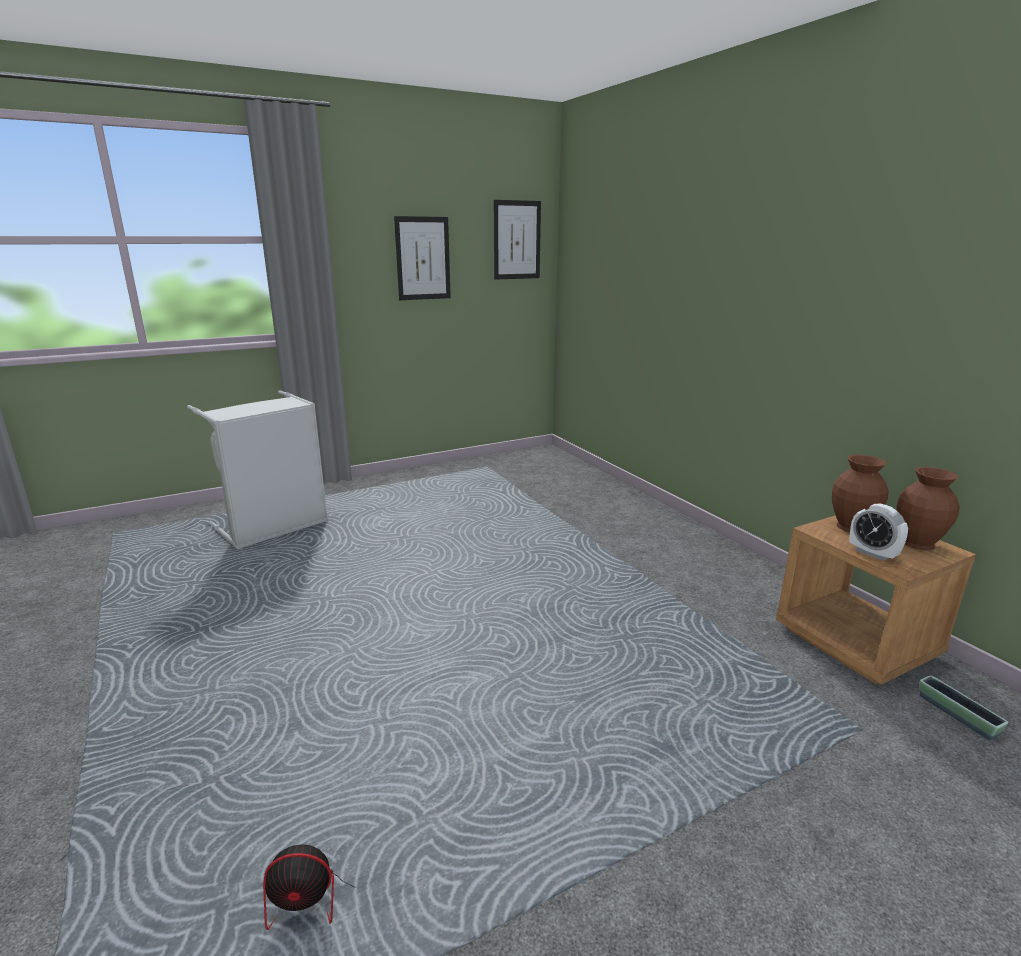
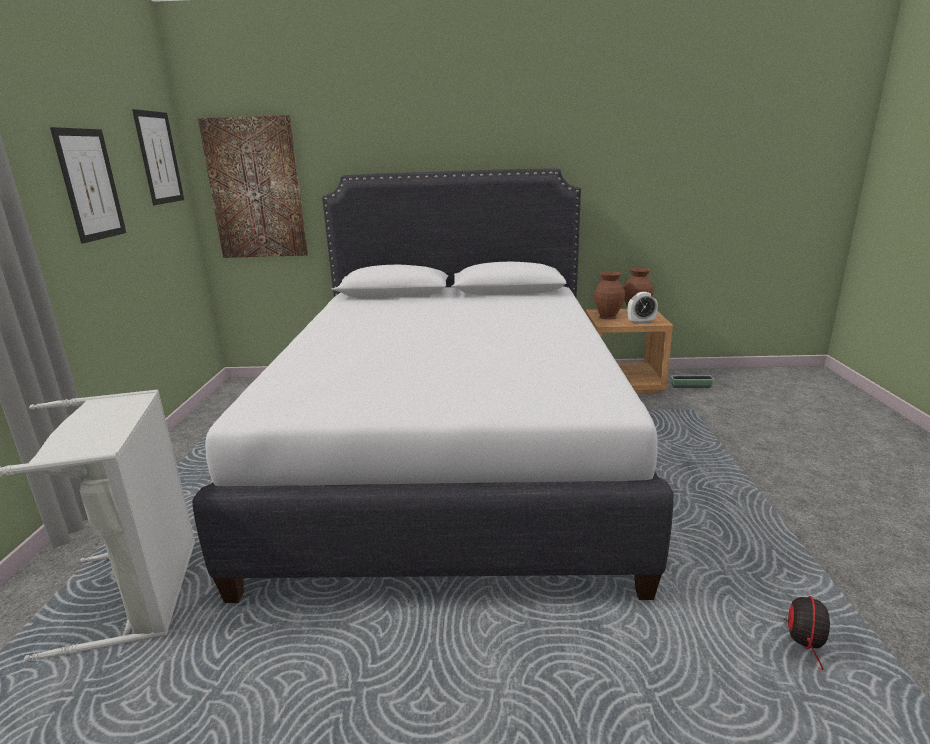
camera: 60 degrees left, 0 degrees up
none -> white bed [192,168,673,603]
none -> picture [198,115,308,258]

